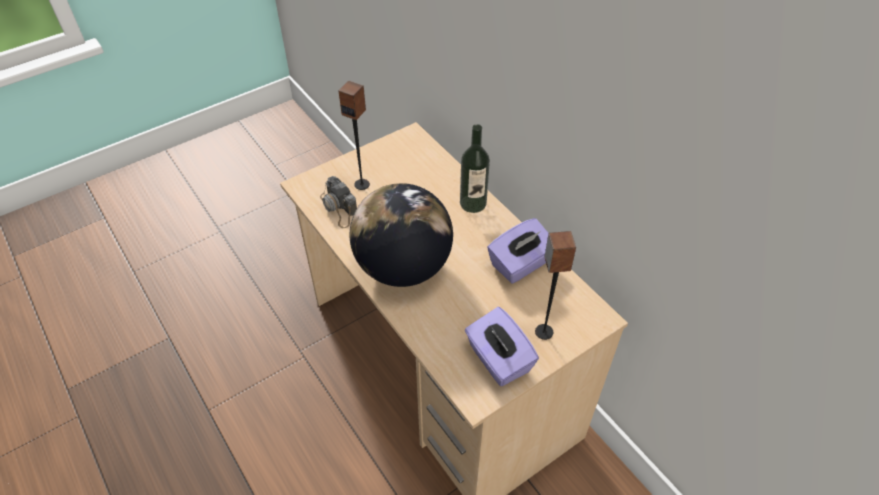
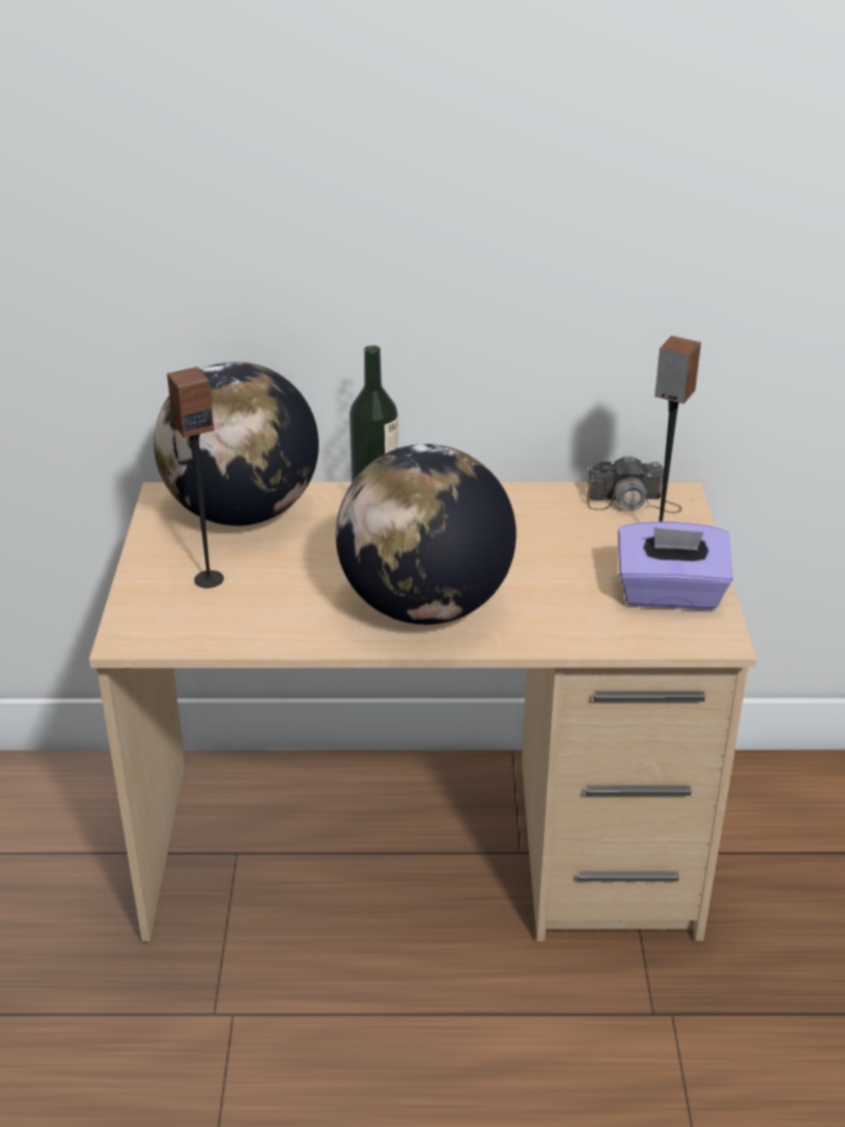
camera: 55 degrees left, 15 degrees down
camera [320,176,357,228] -> camera moved to [586,455,682,514]
purple tissue box [487,218,549,284] -> none
none -> globe [154,362,319,526]

